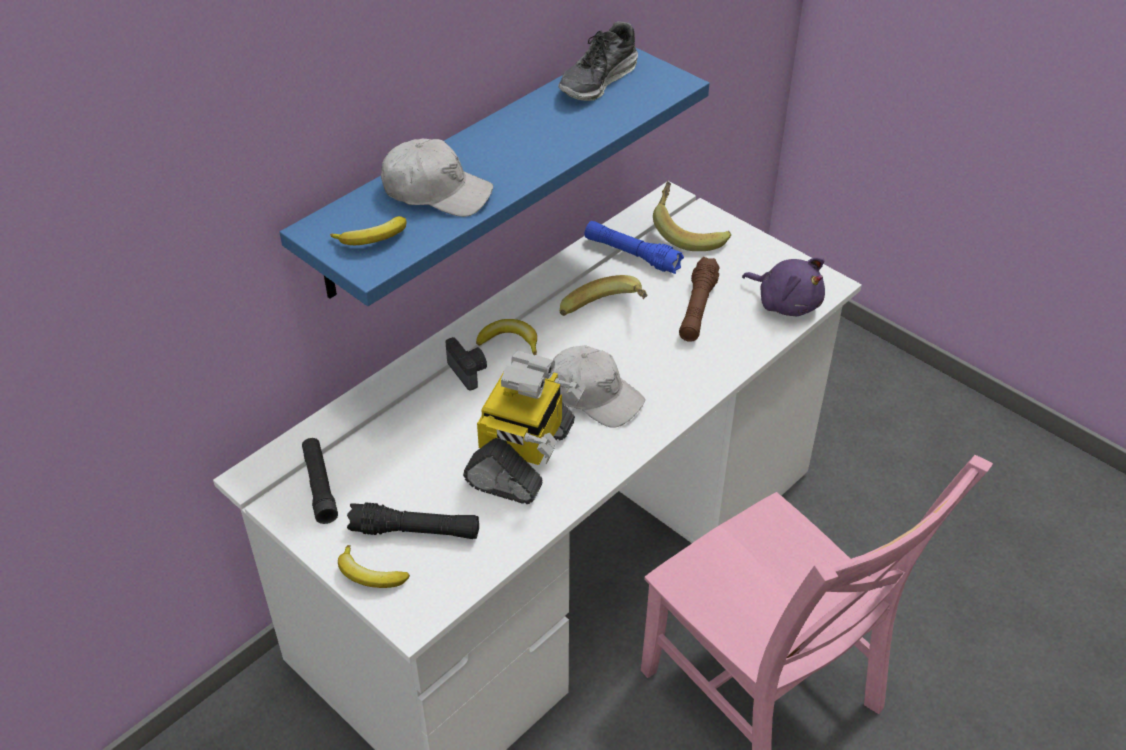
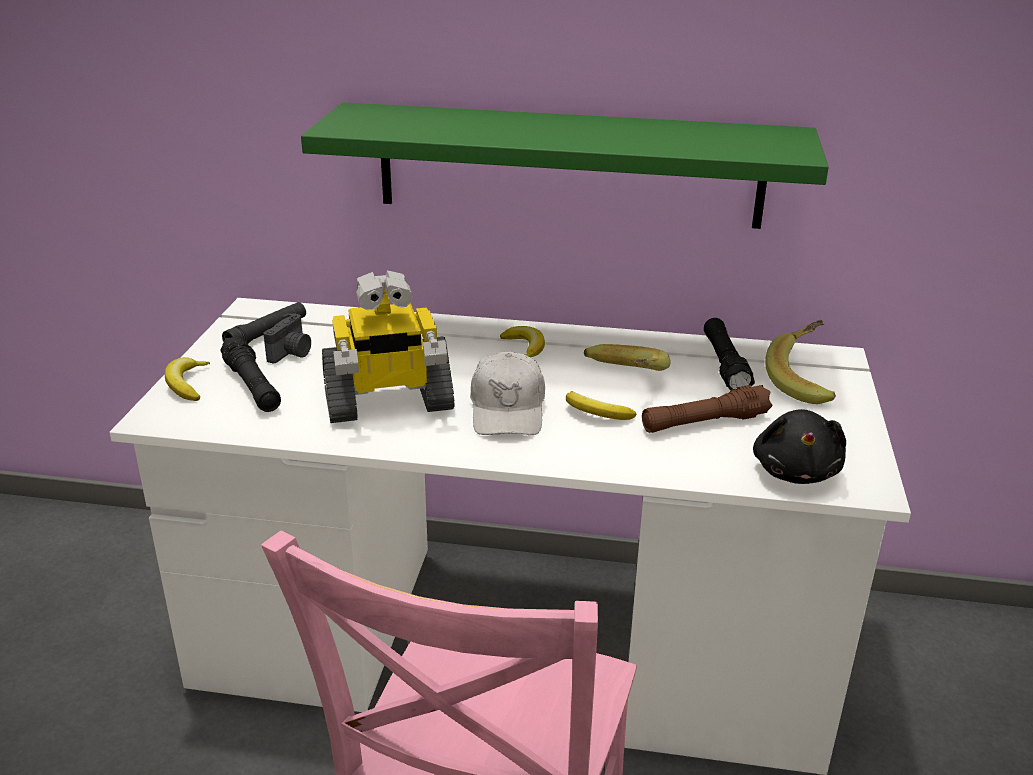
camera: 55 degrees right, 15 degrees down
blue shelf [279,47,709,306] -> green shelf [301,102,829,229]
banana [330,216,406,245] -> banana moved to [566,391,636,420]
white cap [381,139,493,217] -> none
camera [445,337,487,390] -> camera moved to [263,313,311,363]
shoe [558,21,638,101] -> none
blue flashlight [584,221,684,274] -> black flashlight [704,318,755,391]
purple plush toy [742,258,825,316] -> black plush toy [753,409,846,484]

